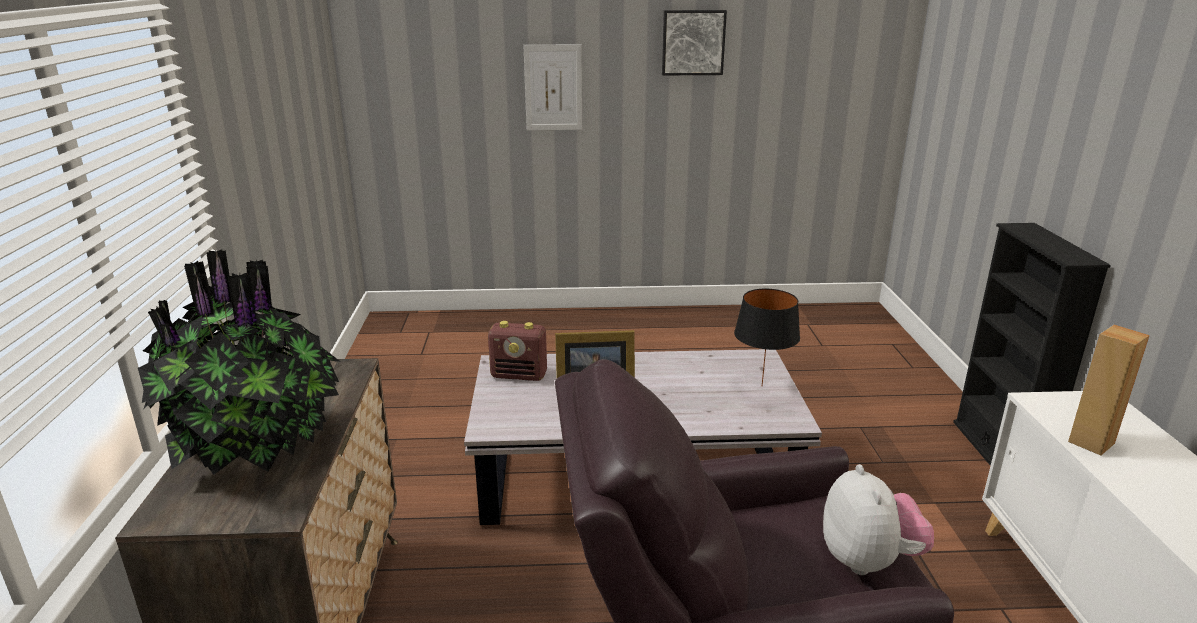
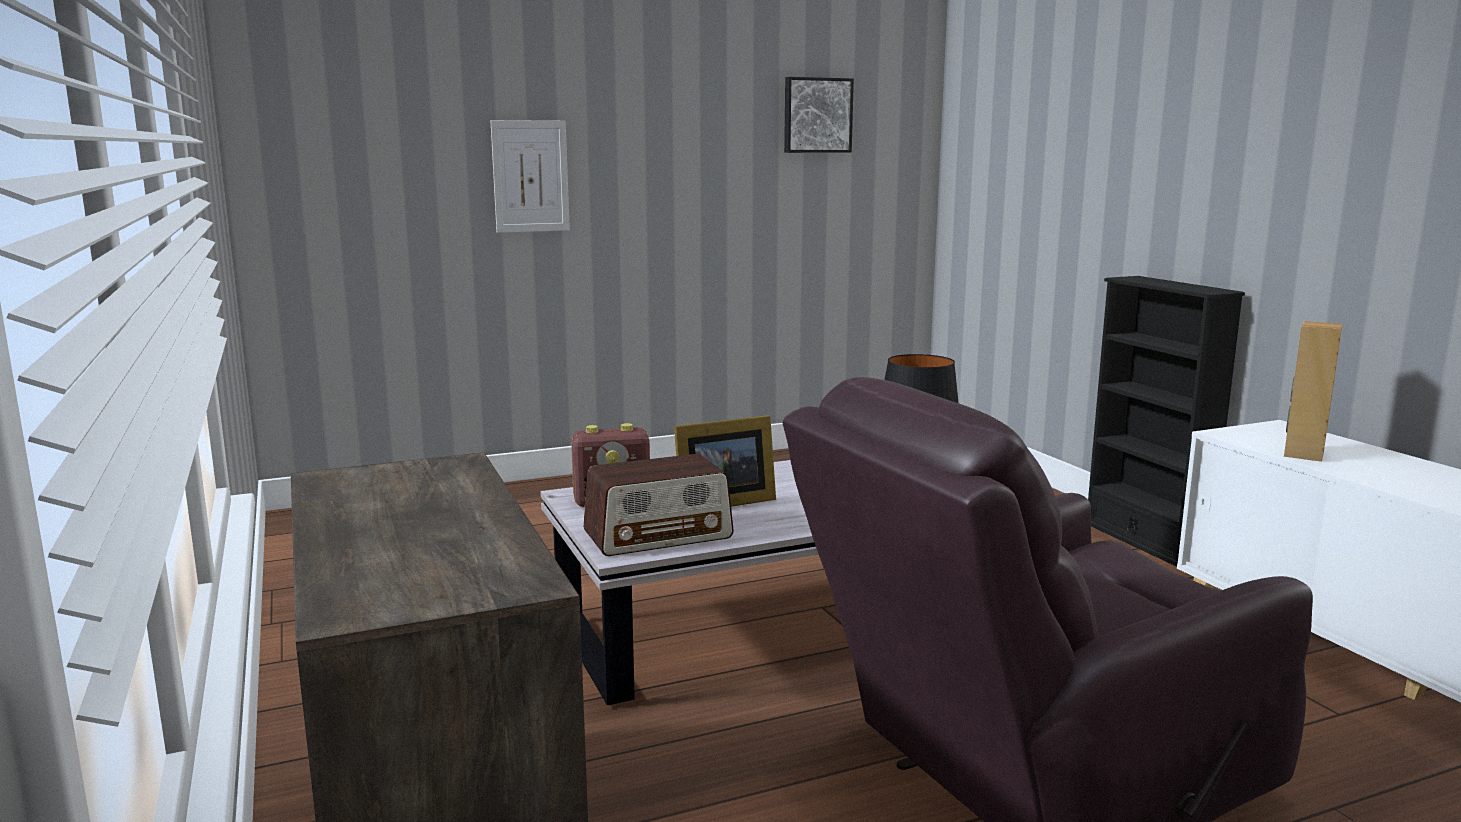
camera: 20 degrees left, 10 degrees down
potted plant [138,250,341,475] -> none
picture [662,10,727,75] -> picture moved to [784,77,854,153]
plush toy [823,464,934,575] -> none
none -> radio [583,454,734,556]

